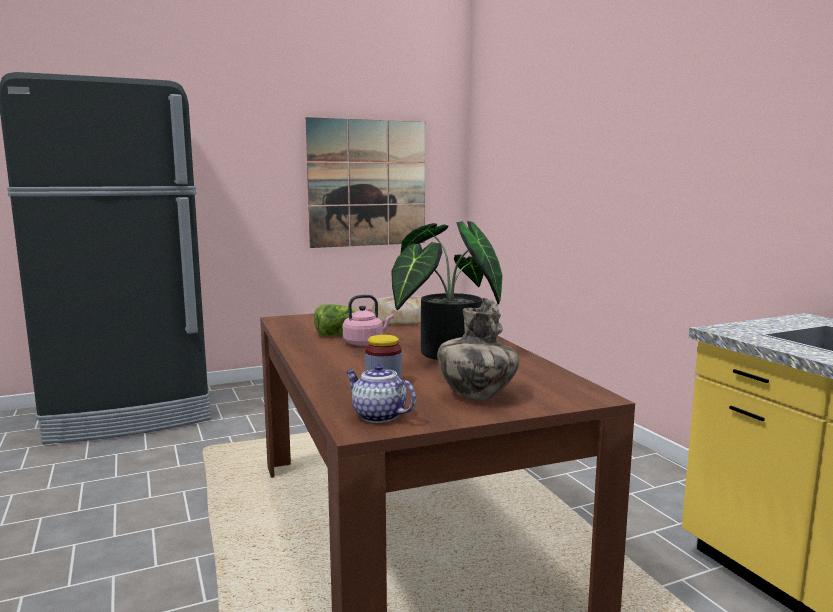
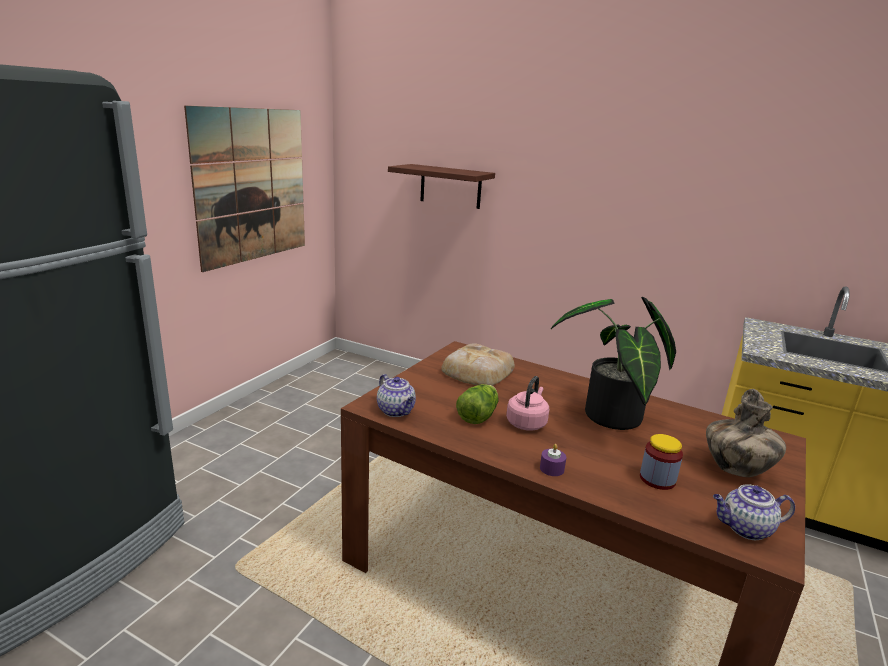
camera: 40 degrees left, 10 degrees up
none -> teapot [377,374,416,417]
none -> shelf [388,164,495,209]
none -> purple candle [540,444,566,476]

